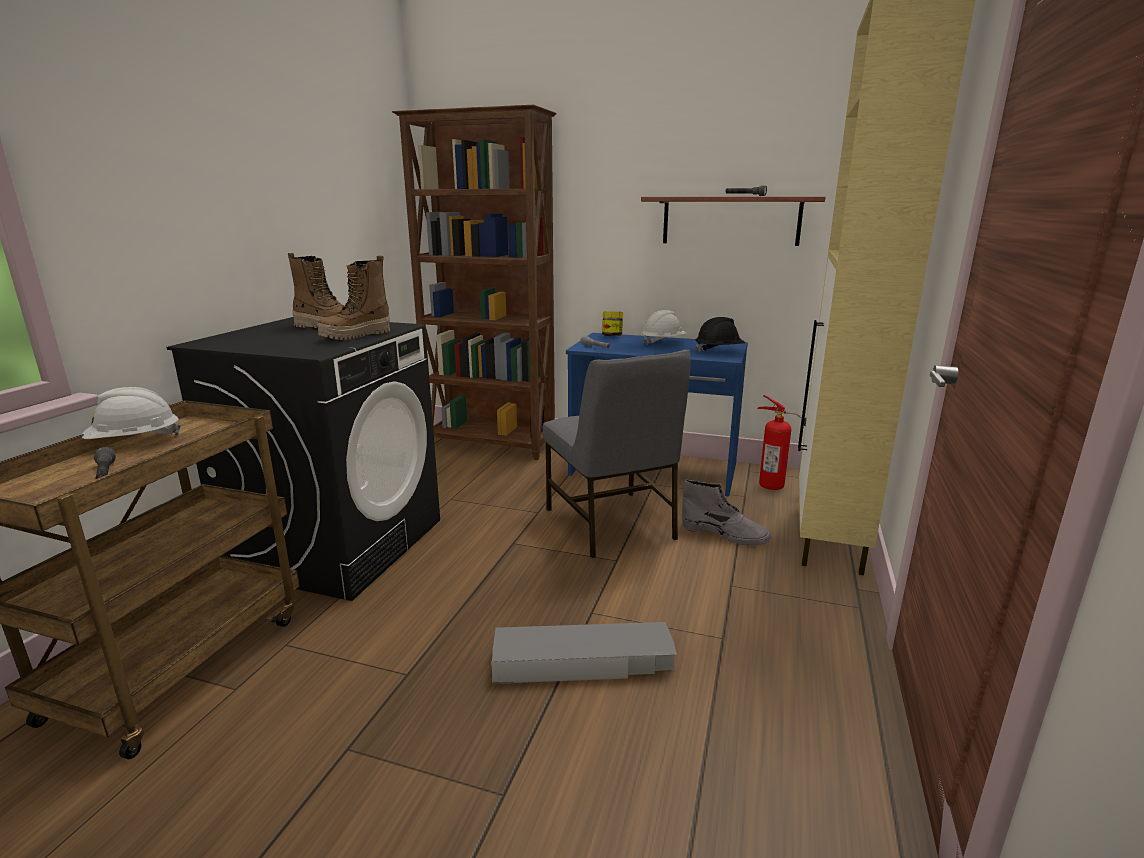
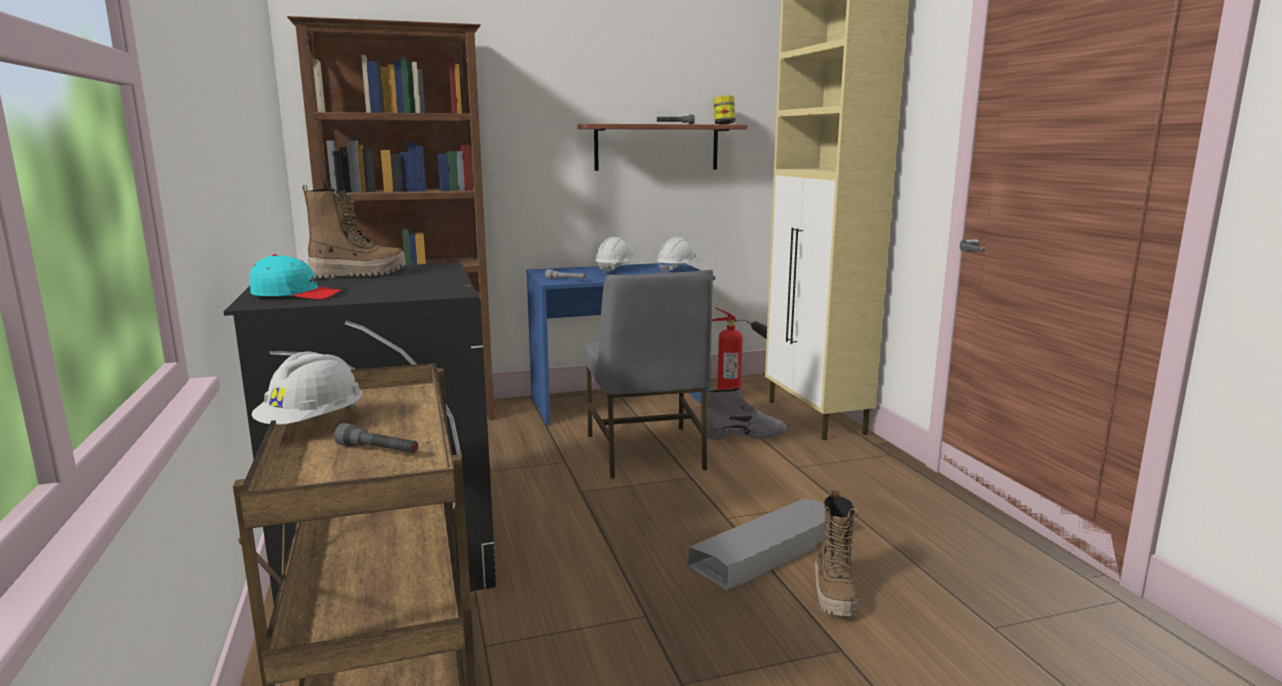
camera: 35 degrees left, 5 degrees down
boot [317,255,390,340] -> boot moved to [815,489,859,616]
grey chair [543,349,691,558] -> grey chair turned 45 degrees clockwise [584,270,713,479]
jar [602,311,623,336] -> jar moved to [713,95,736,125]
black hard hat [695,317,745,352] -> white hard hat [657,237,700,273]
none -> turquoise cap [250,254,342,300]

